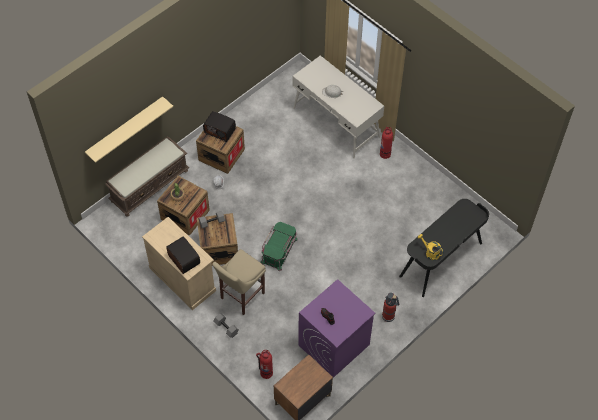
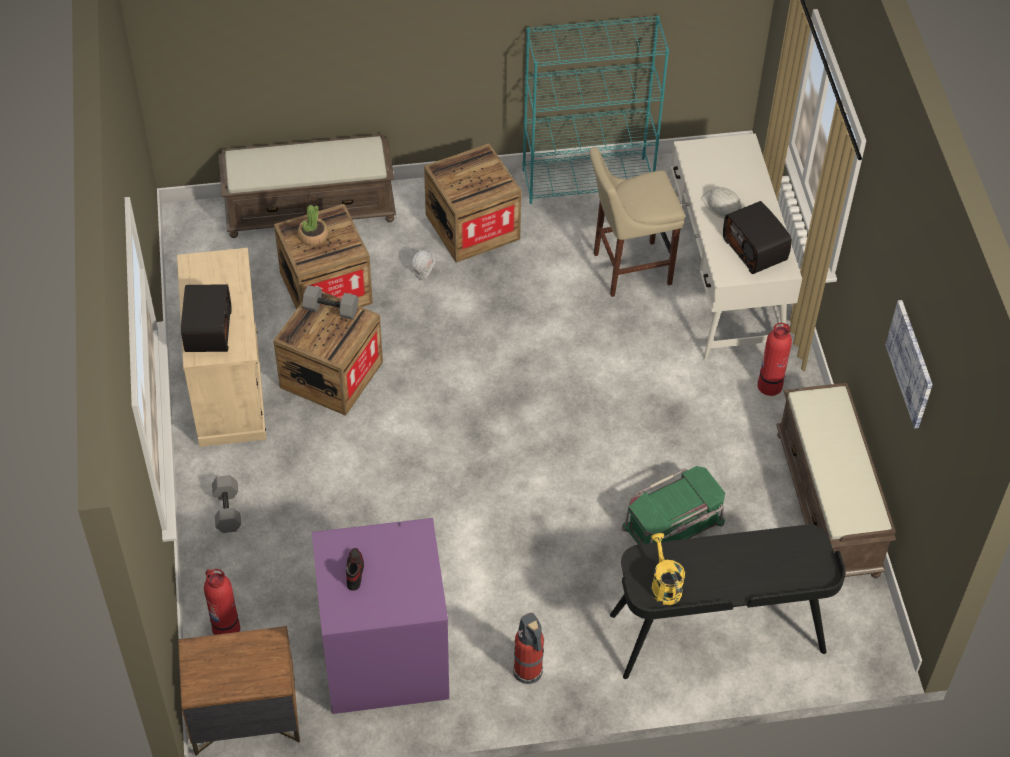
camera: 35 degrees right, 5 degrees down
beige shelf [85,96,173,163] -> none
radio [203,111,236,142] -> radio moved to [723,201,792,274]
beige stool [212,249,266,315] -> beige stool moved to [589,147,685,297]
green storage box [261,222,298,271] -> green storage box moved to [622,466,725,545]
none -> turquoise bookcase [522,15,669,204]
none -> brown bench [776,383,896,578]
none -> picture [885,300,933,428]

